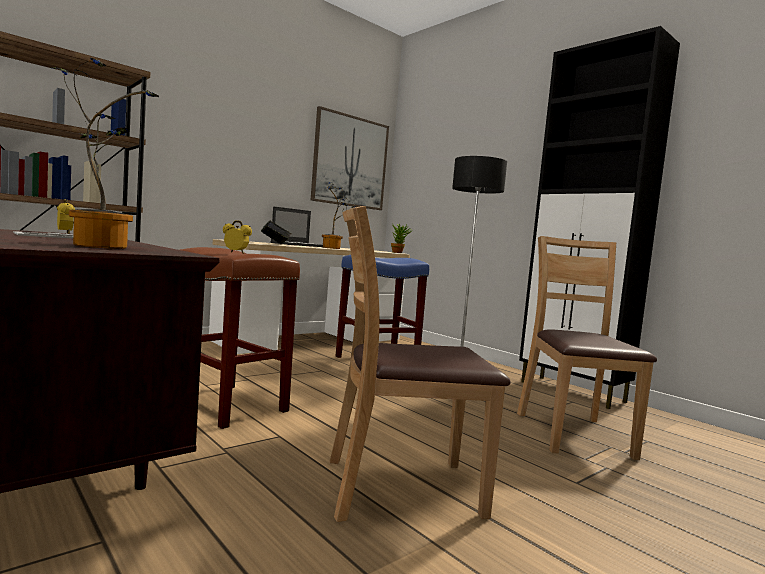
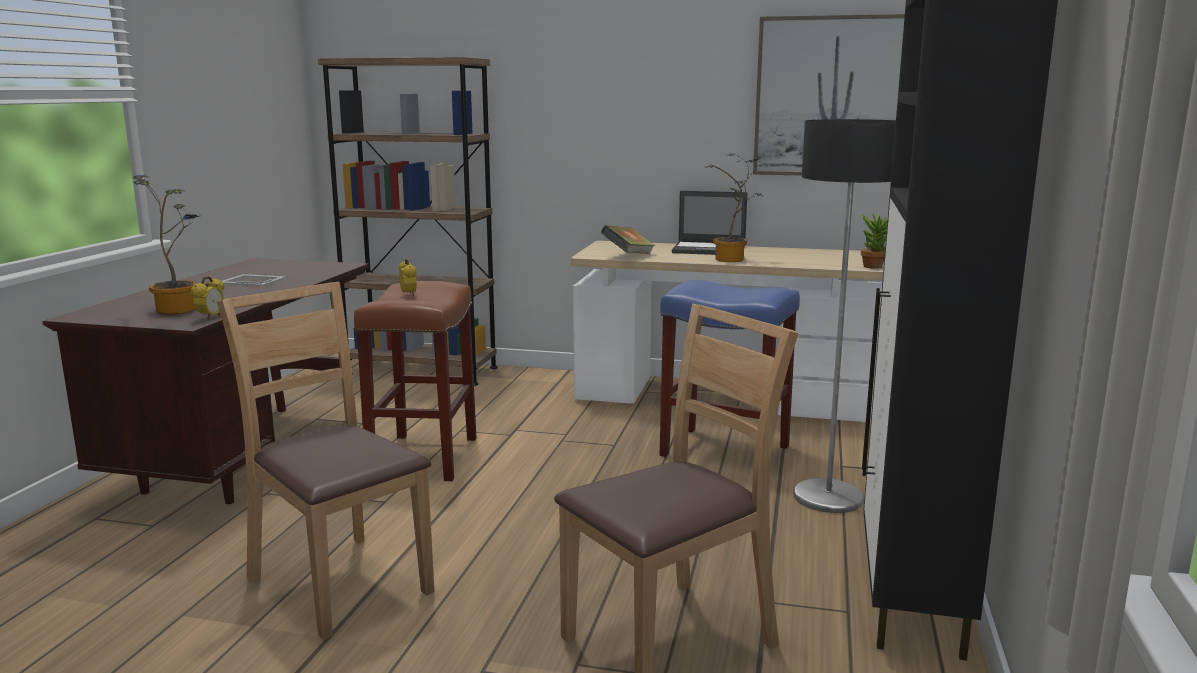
camera: 55 degrees right, 10 degrees up
alarm clock [57,199,75,234] -> alarm clock moved to [191,276,224,319]

